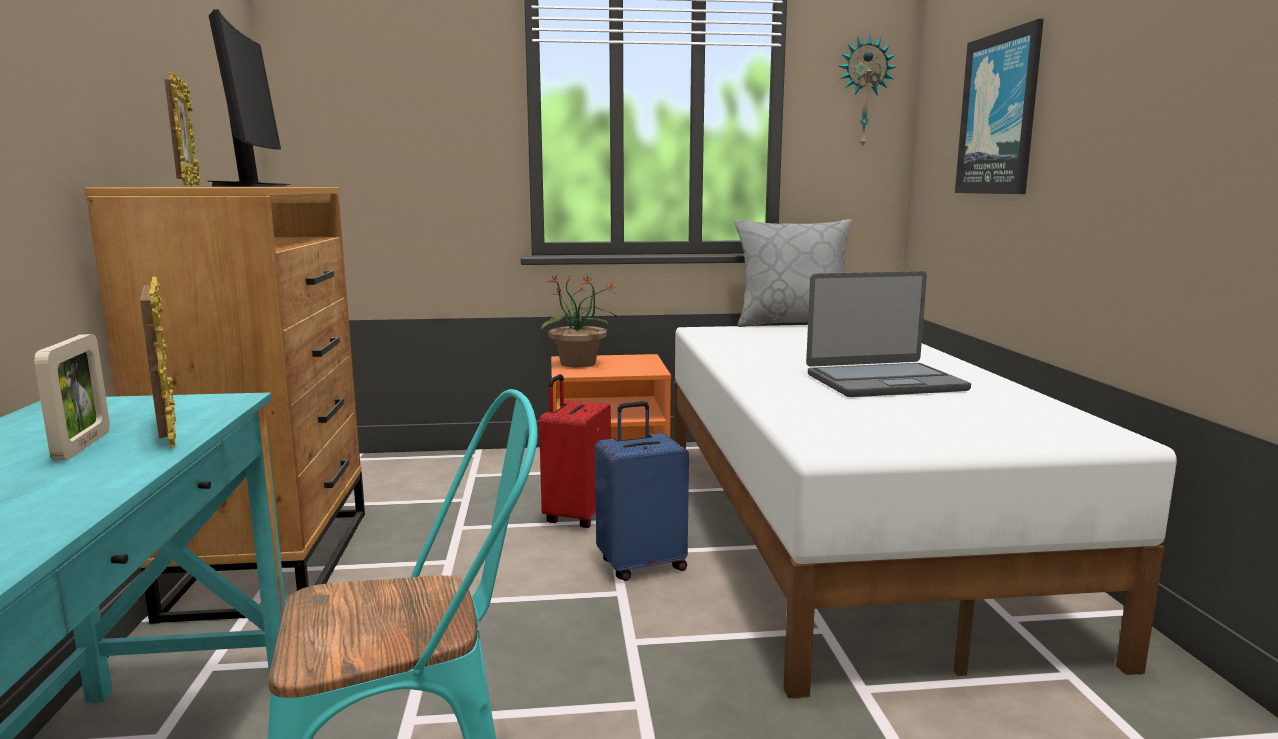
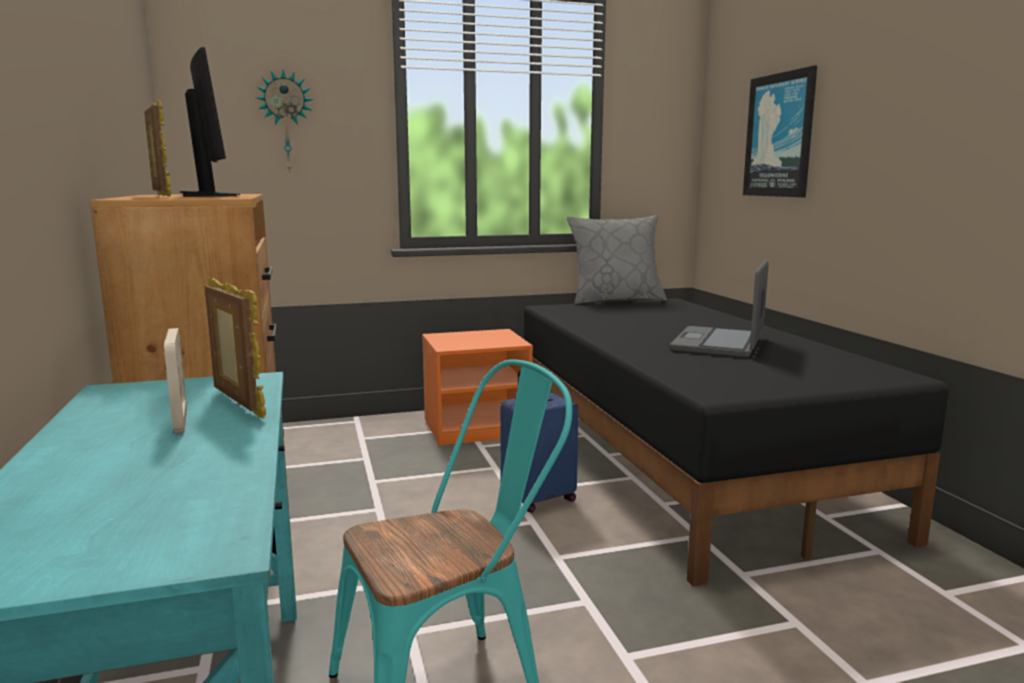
camera: 10 degrees left, 0 degrees up
red suitcase [539,374,611,528] -> none
potted plant [541,275,617,368] -> none
white bed [673,325,1177,698] -> black bed [524,298,949,586]
laptop [806,271,971,397] -> laptop turned 135 degrees clockwise [670,260,769,357]
wall clock [839,35,896,148] -> wall clock moved to [256,70,314,173]

